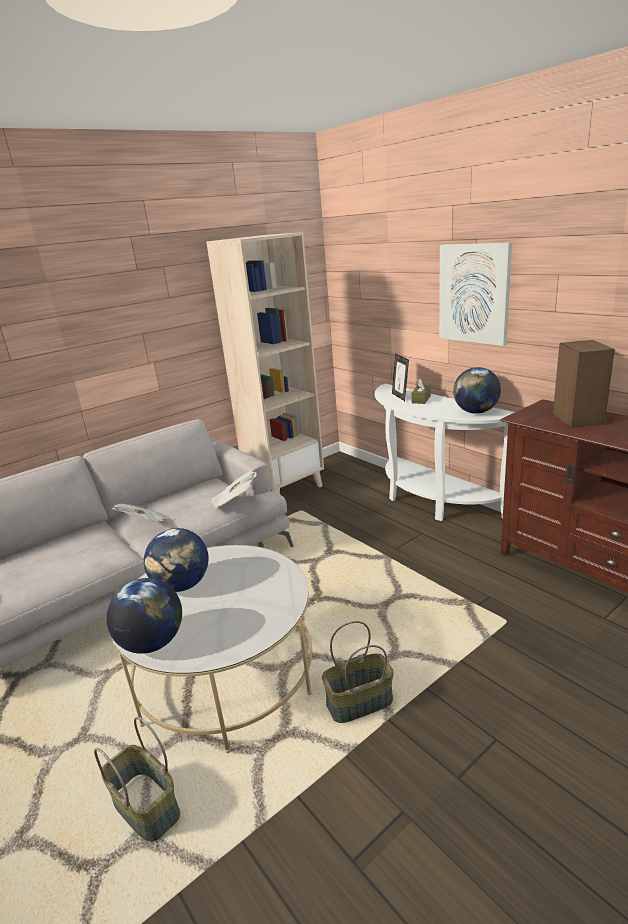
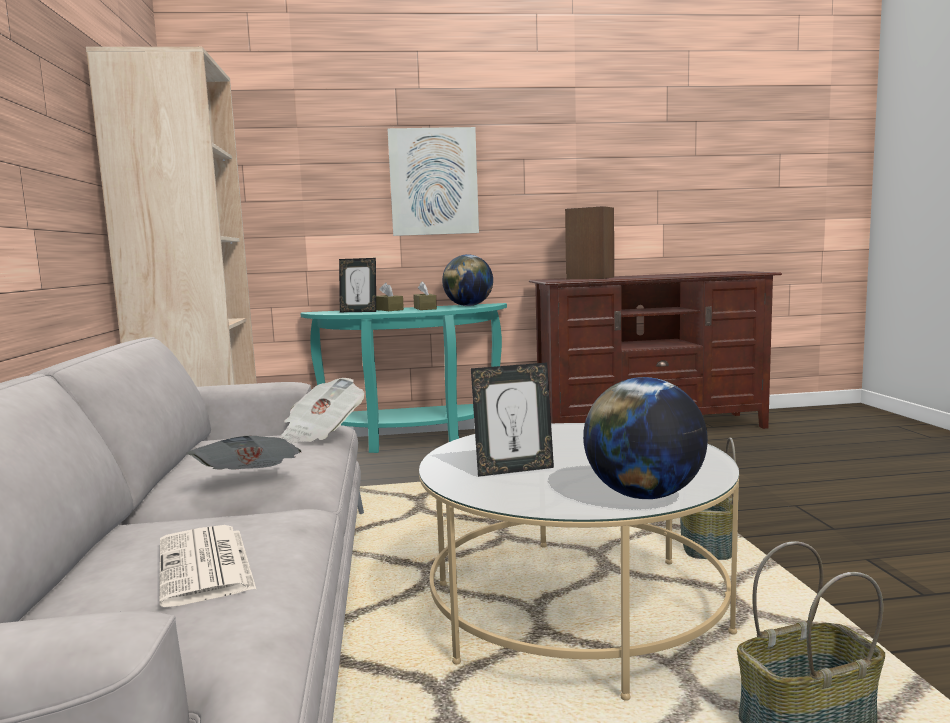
camera: 60 degrees left, 15 degrees down
globe [144,528,209,592] -> picture frame [471,363,554,477]
white console table [375,384,515,521] -> turquoise console table [300,303,507,453]
none -> newspaper [159,525,256,607]
none -> brown tissue box [413,281,437,310]

